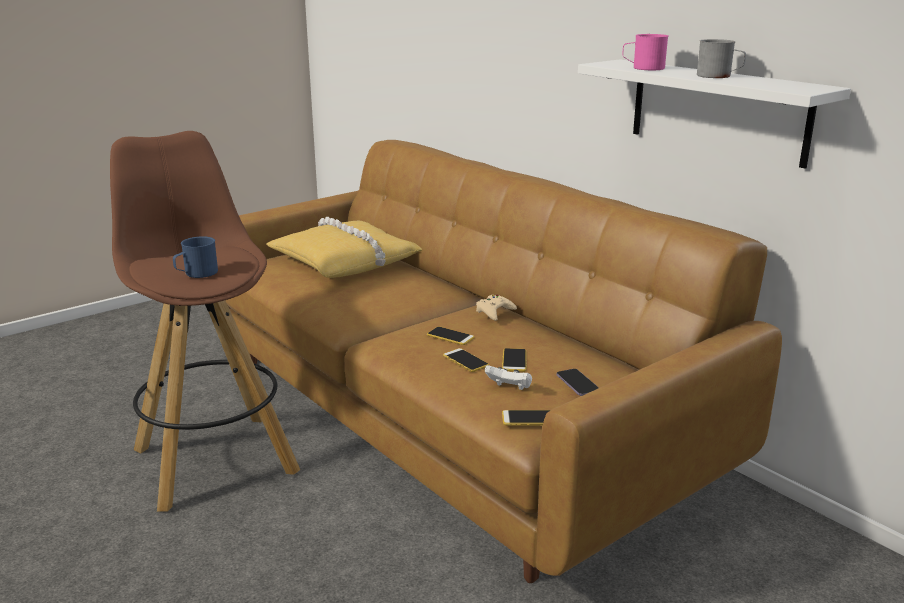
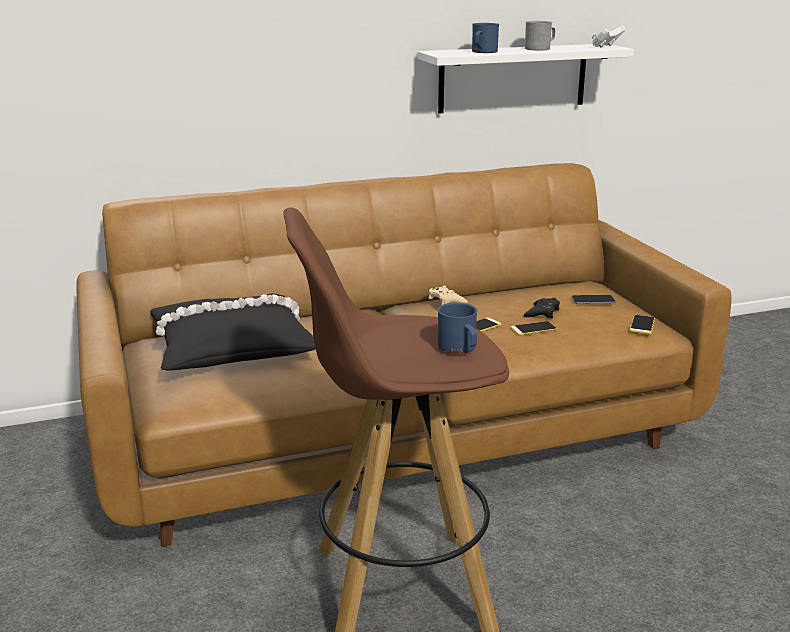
camera: 70 degrees left, 0 degrees up
yellow pillow [266,217,422,278] -> black pillow [150,293,316,371]
white game controller [485,365,532,390] -> white game controller moved to [592,26,625,48]
phone [502,348,527,372] -> black game controller [523,298,560,319]
pink mug [622,34,668,70] -> blue mug [472,23,499,53]

